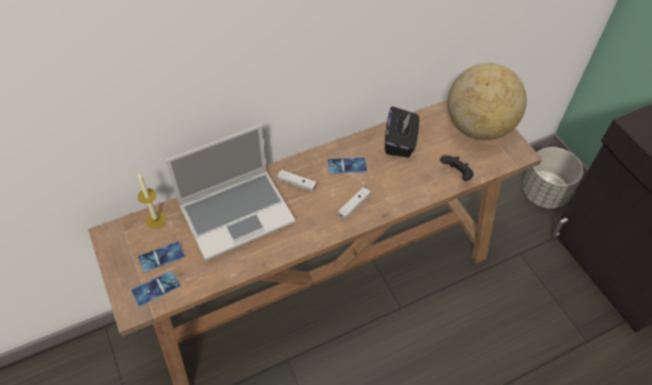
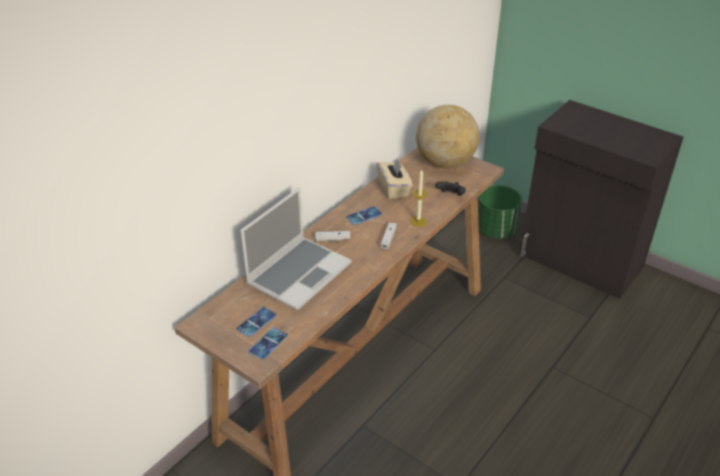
camera: 25 degrees left, 15 degrees down
candle [137,173,167,229] -> candle moved to [410,169,427,227]
black tissue box [385,106,419,157] -> beige tissue box [376,158,413,199]
grey planter [522,147,583,209] -> green planter [478,185,522,238]

